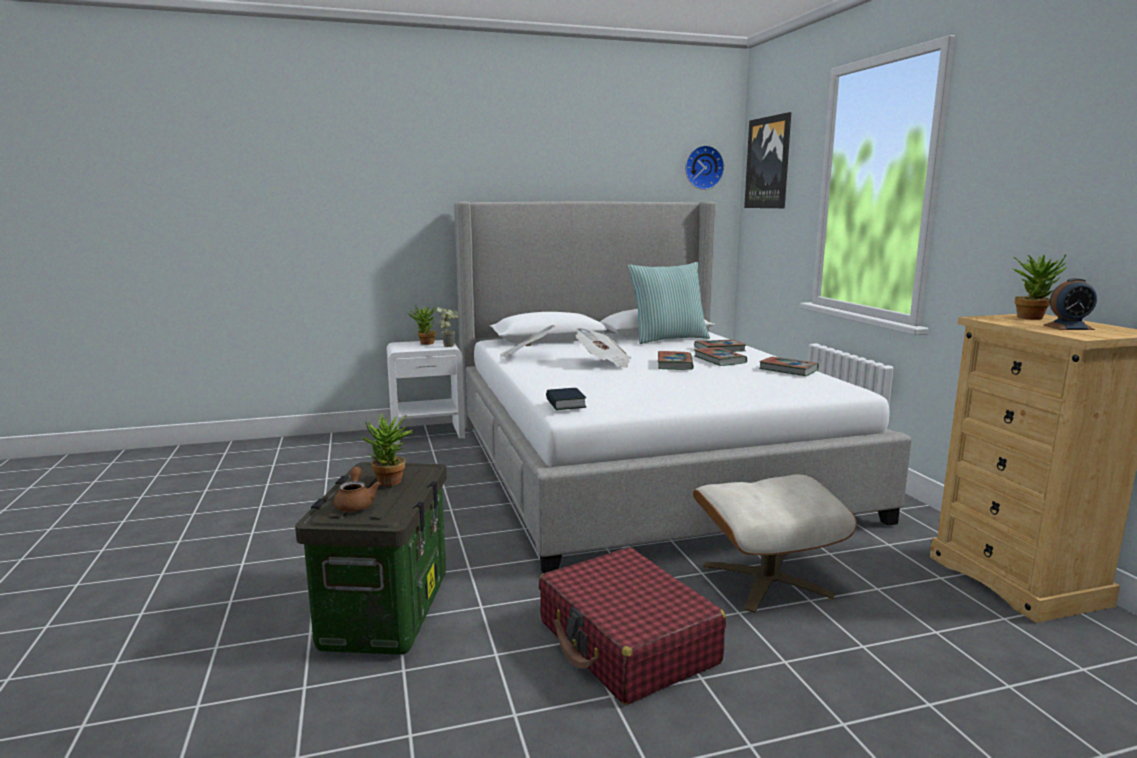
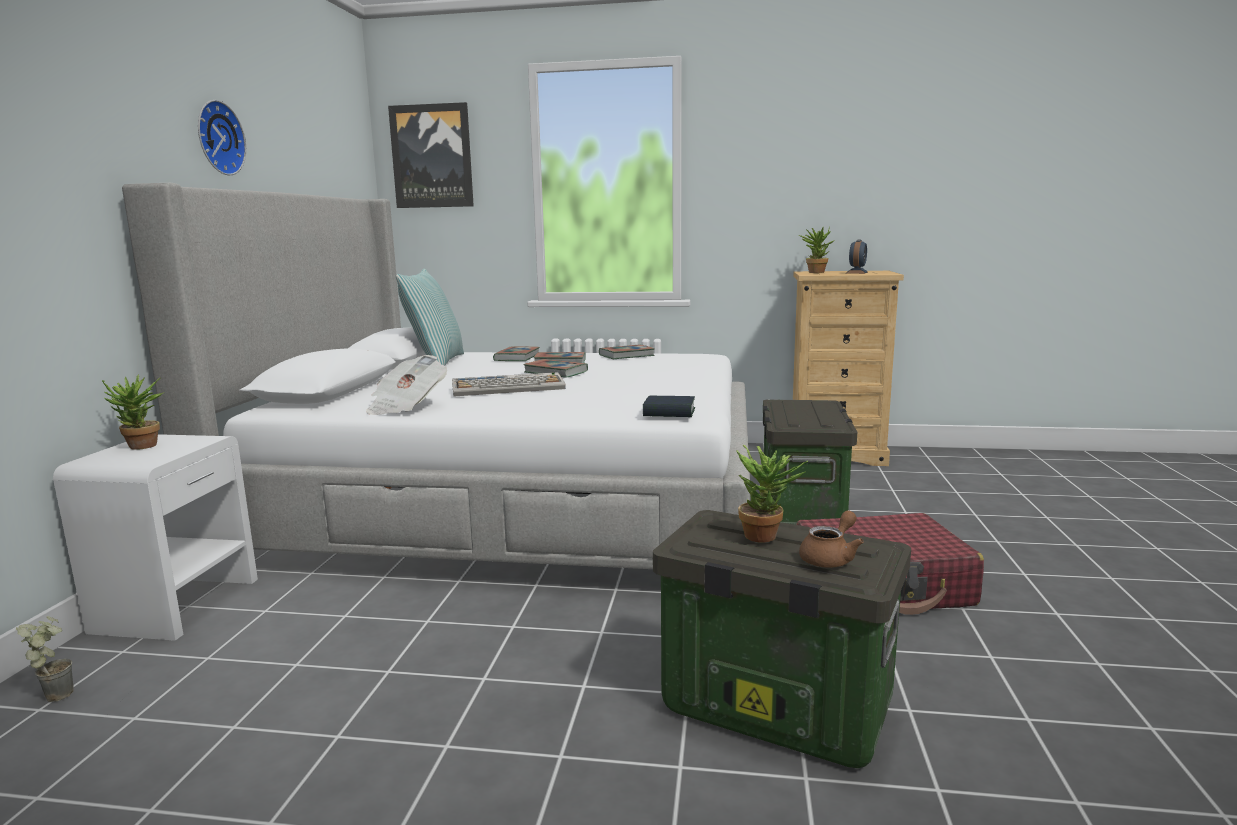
camera: 65 degrees left, 0 degrees up
brown teapot [334,467,381,512] -> brown teapot turned 120 degrees clockwise [799,511,864,568]
potted plant [437,307,459,347] -> potted plant moved to [16,616,73,702]
newspaper [576,328,631,368] -> keyboard [452,372,566,397]
wall clock [685,145,724,190] -> wall clock moved to [198,100,246,175]
beige ottoman [693,474,857,613] -> storage box [763,399,857,525]

